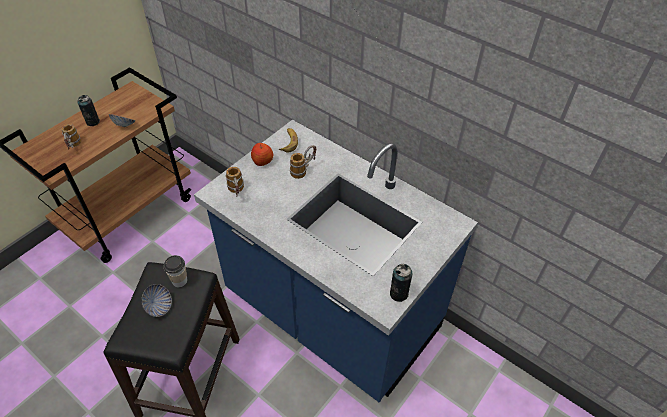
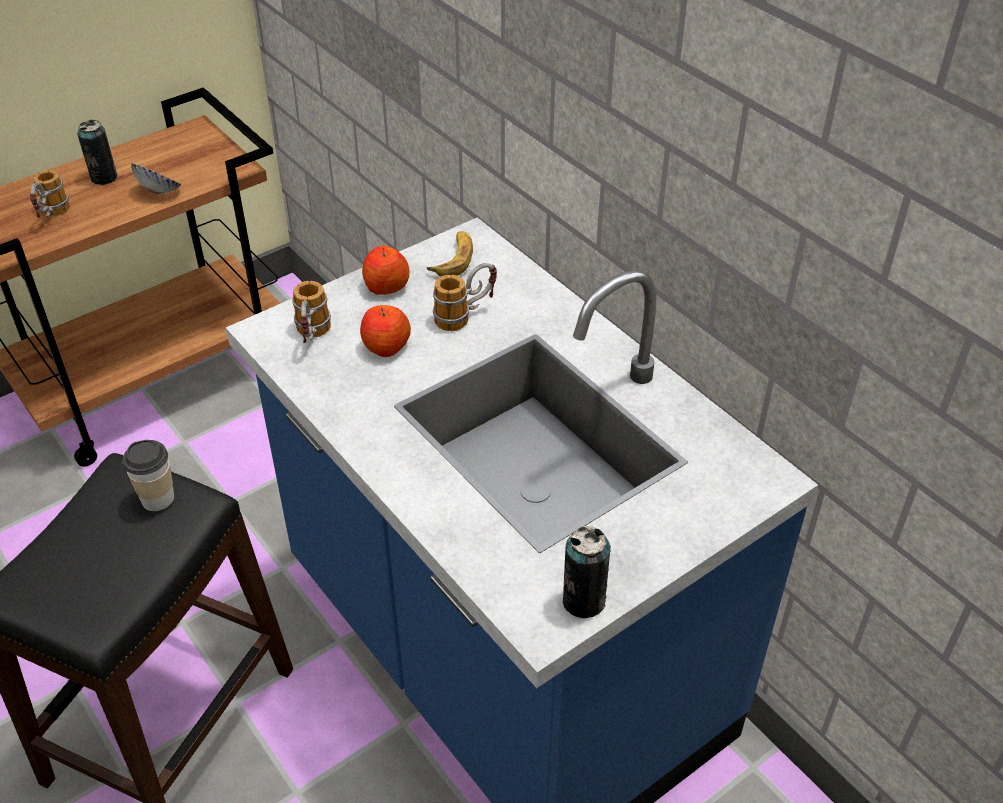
camera: 15 degrees right, 5 degrees down
bowl [141,284,172,317] -> none
none -> apple [360,305,411,357]

